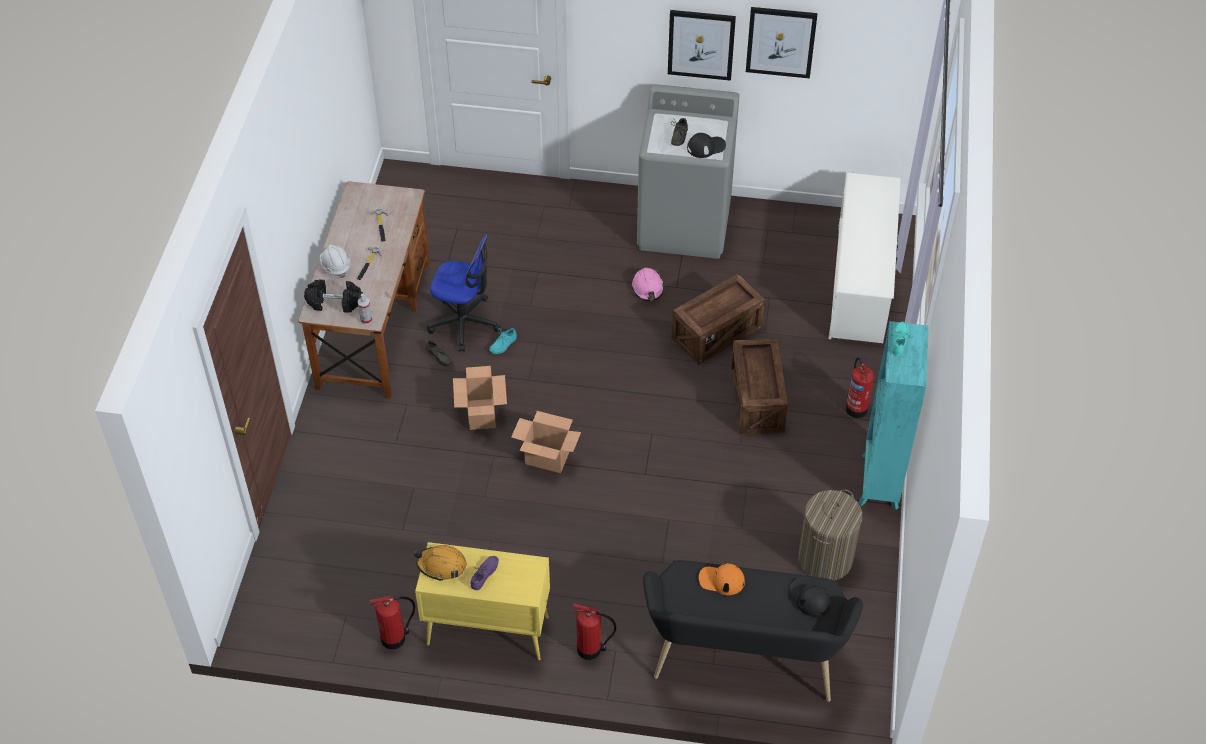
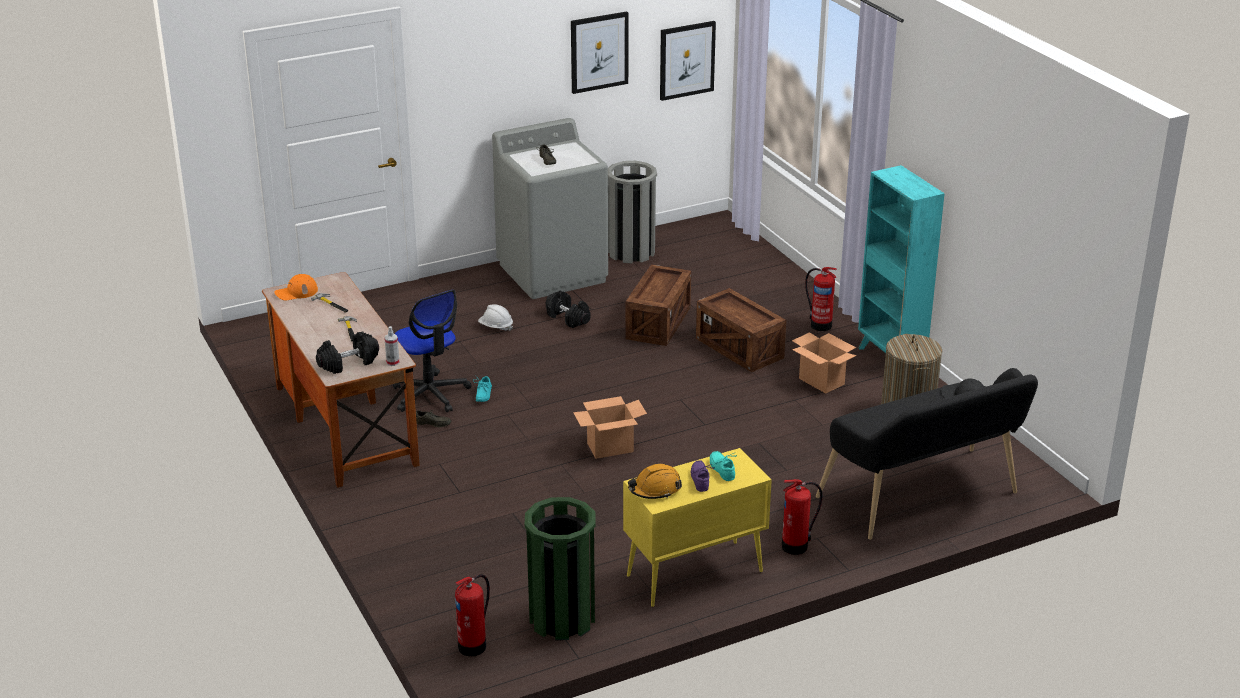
camera: 35 degrees left, 20 degrees down
white hard hat [320,244,351,278] -> white hard hat moved to [478,304,513,331]
fire extinguisher [370,596,415,649] -> fire extinguisher moved to [455,574,490,657]
office chair [427,234,501,352] -> office chair turned 75 degrees clockwise [393,290,472,412]
cardboard box [453,366,507,430] -> cardboard box moved to [792,332,857,393]
pink hard hat [631,268,664,301] -> black dumbbell [546,291,591,328]
picture [668,10,736,81] -> picture moved to [660,21,716,101]
black cap [687,133,726,158] -> none
orange cap [699,563,745,595] -> orange cap moved to [274,274,318,300]
white shoe rack [829,172,901,343] -> none
turquoise shoe [892,322,913,356] -> turquoise shoe moved to [710,451,737,481]
none -> green trash can [525,497,596,640]
none -> grey trash can [608,161,657,263]

